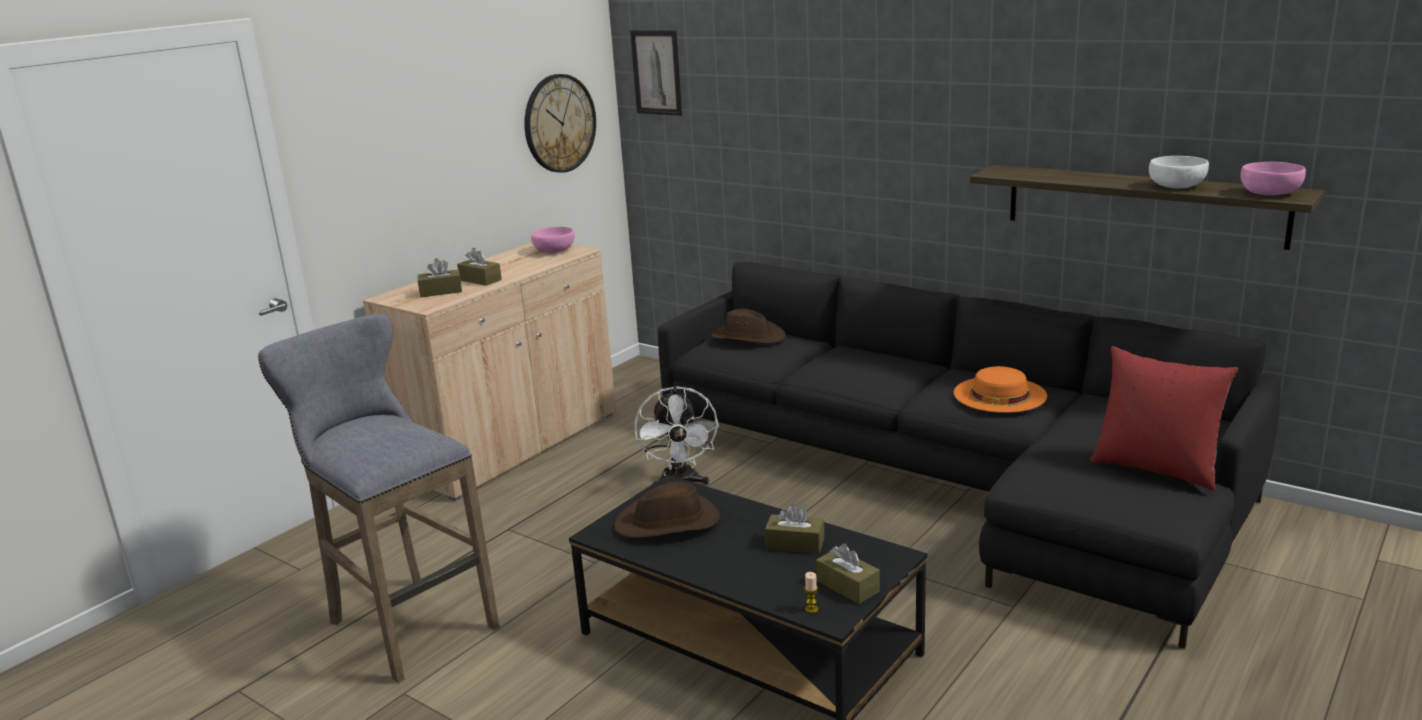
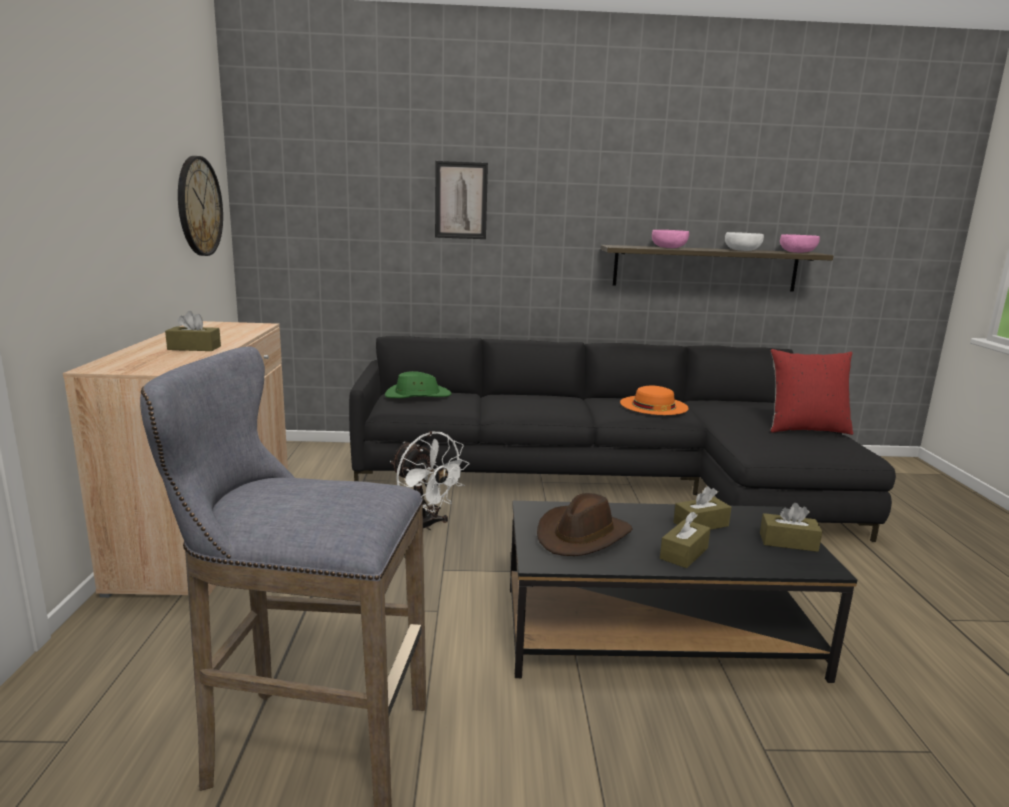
camera: 40 degrees left, 5 degrees down
brown tissue box [418,258,462,297] -> brown tissue box moved to [660,512,711,568]
pink bowl [531,227,574,253] -> pink bowl moved to [652,230,689,248]
picture [630,30,682,116] -> picture moved to [435,161,488,239]
brown hat [711,309,786,344] -> green hat [385,371,452,398]
candle [804,572,819,613] -> none

